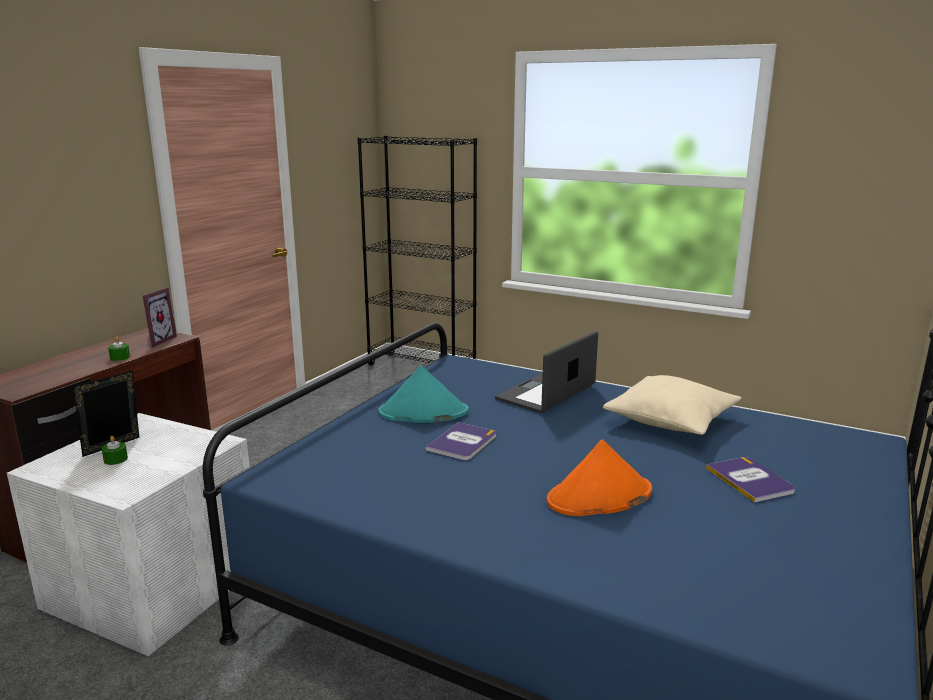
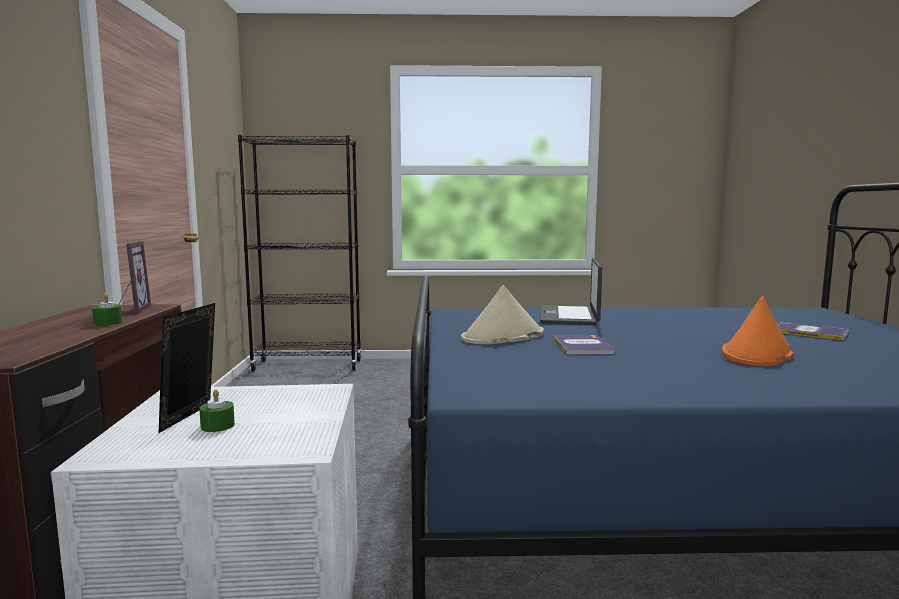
camera: 30 degrees left, 10 degrees down
turquoise hat [378,366,469,423] -> beige hat [461,285,544,344]
beige pillow [603,375,741,435] -> none

